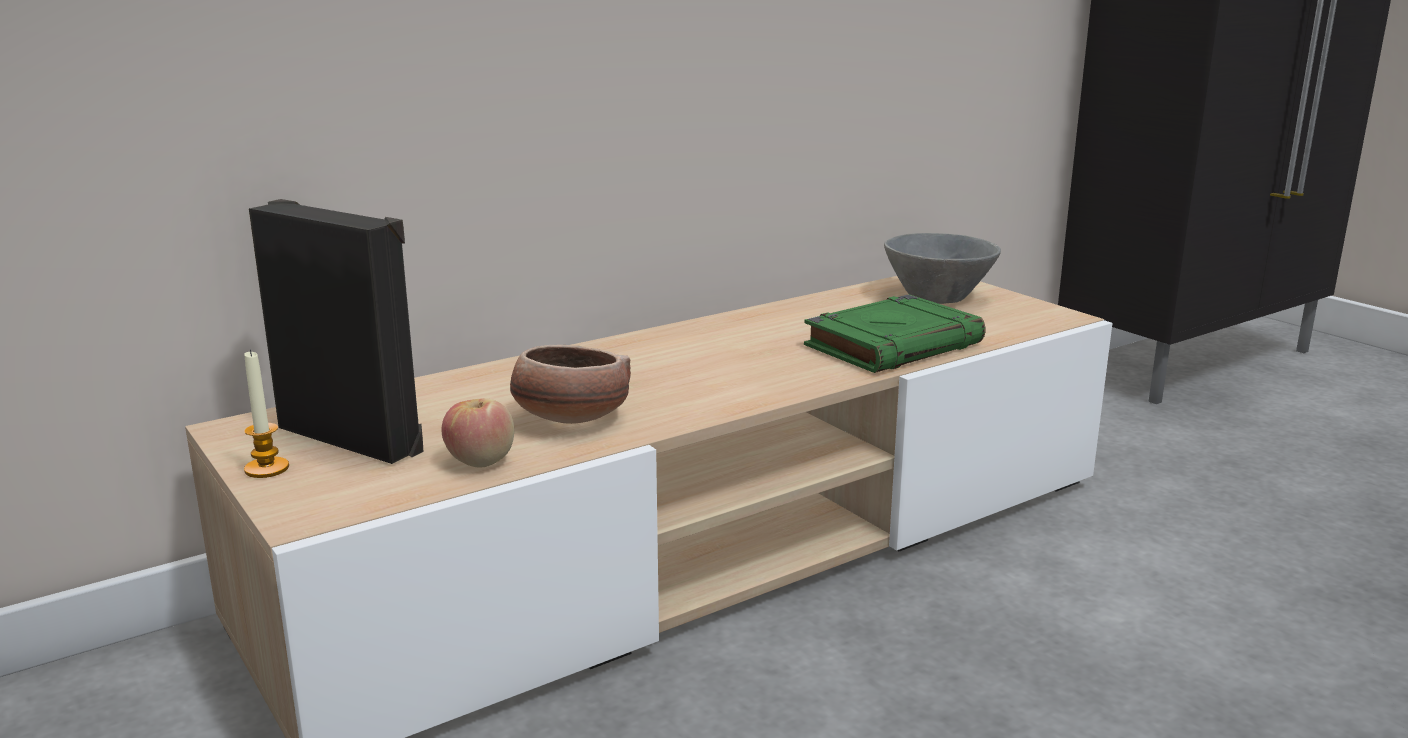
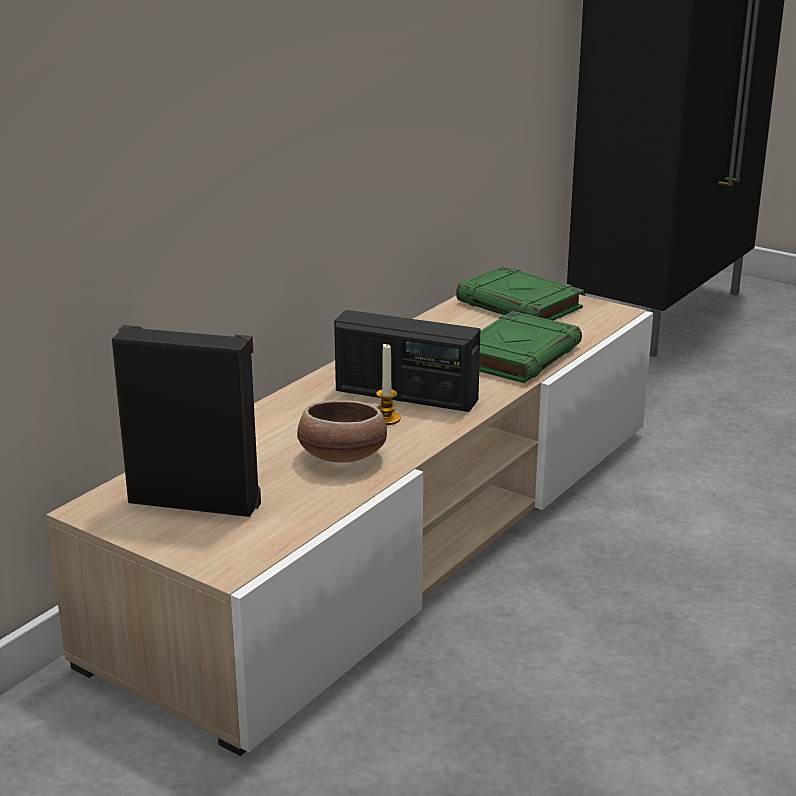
camera: 20 degrees left, 5 degrees up
candle [244,349,289,478] -> candle moved to [376,343,401,425]
apple [442,398,514,468] -> none
grey bowl [884,233,1001,304] -> green book [456,266,584,321]
none -> radio [334,310,480,412]

